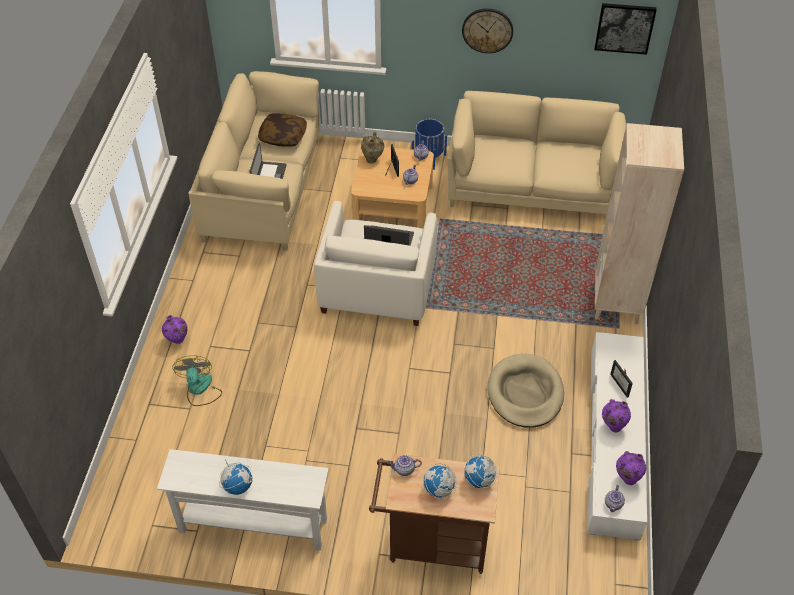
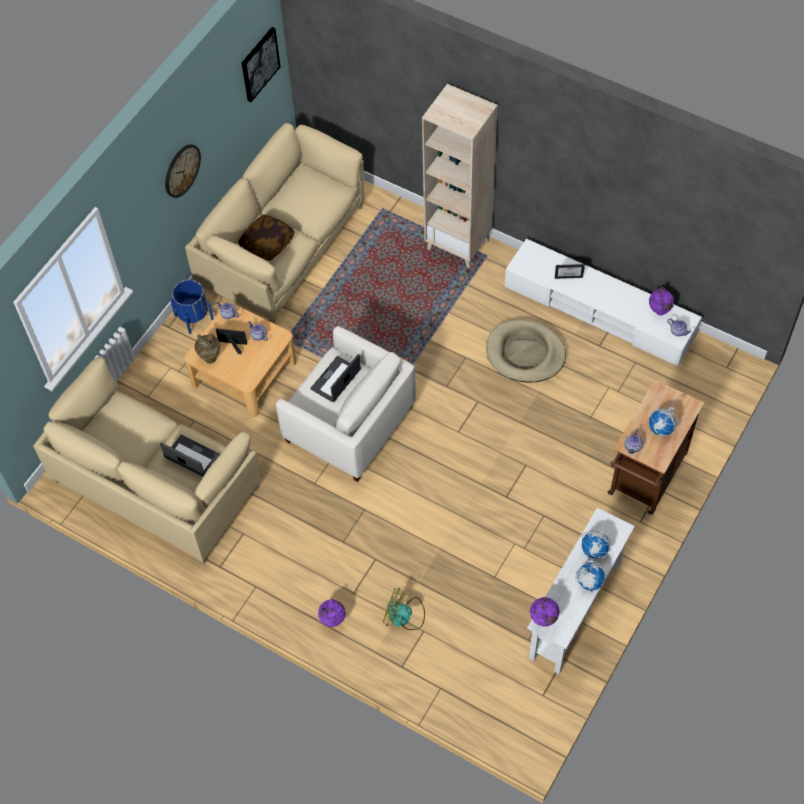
camera: 65 degrees left, 10 degrees up
pillow [258,113,307,147] -> pillow moved to [238,215,295,261]
globe [464,454,497,488] -> globe moved to [582,527,611,559]
purple vase [602,399,631,432] -> purple vase moved to [530,597,559,627]

